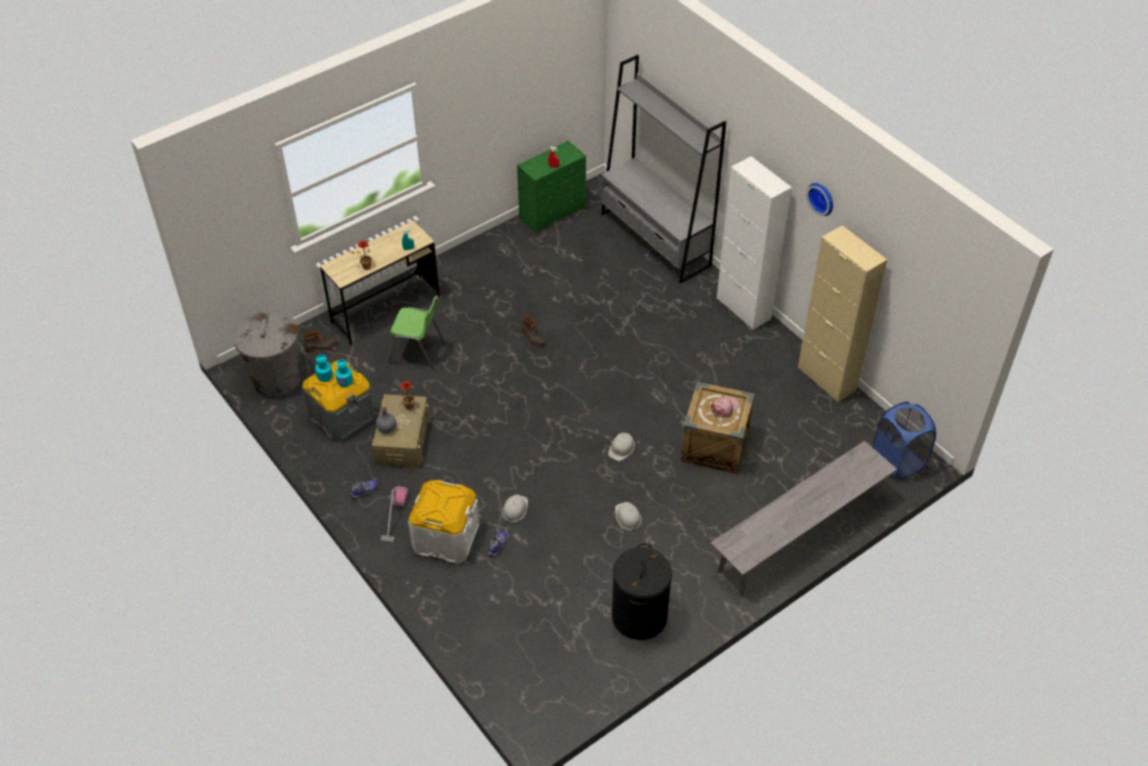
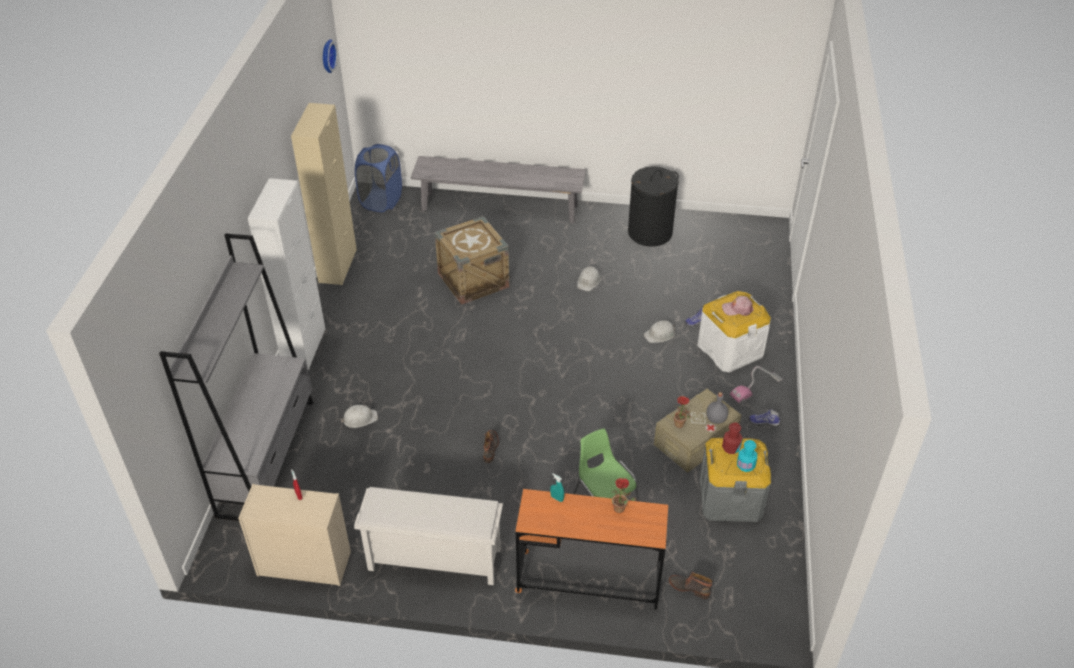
camera: 135 degrees left, 5 degrees down
grey trash can [233,310,300,397] -> none
beige desk [320,221,441,345] -> orange desk [515,489,668,610]
turquoise bottle [335,359,353,387] -> red bottle [722,422,743,454]
green dresser [517,140,586,234] -> beige dresser [238,484,351,586]
white hard hat [608,433,635,461] -> white hard hat moved to [341,405,378,428]
pink cap [711,397,739,417] -> pink cap moved to [722,296,754,316]
wall clock [806,183,833,216] -> wall clock moved to [323,39,337,73]
none -> white shoe rack [354,487,503,585]

